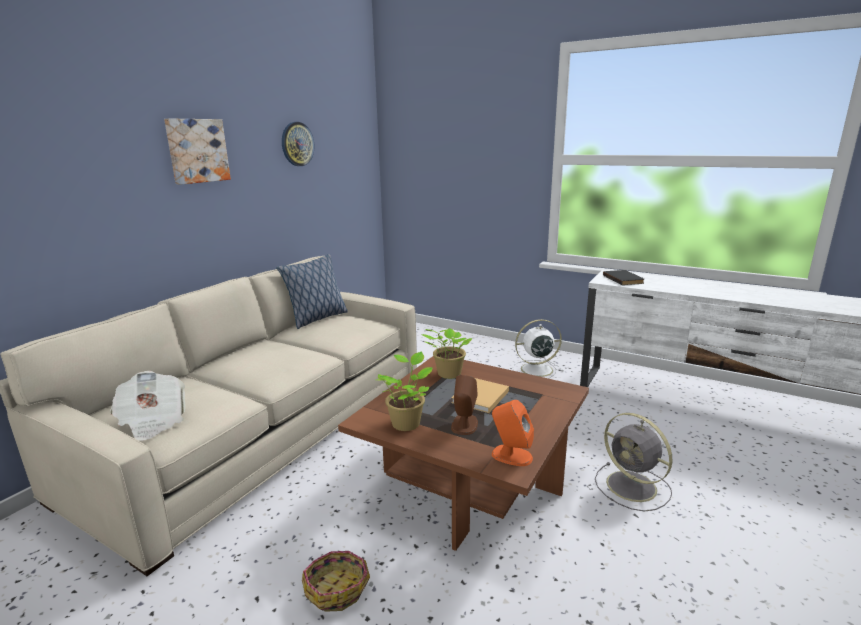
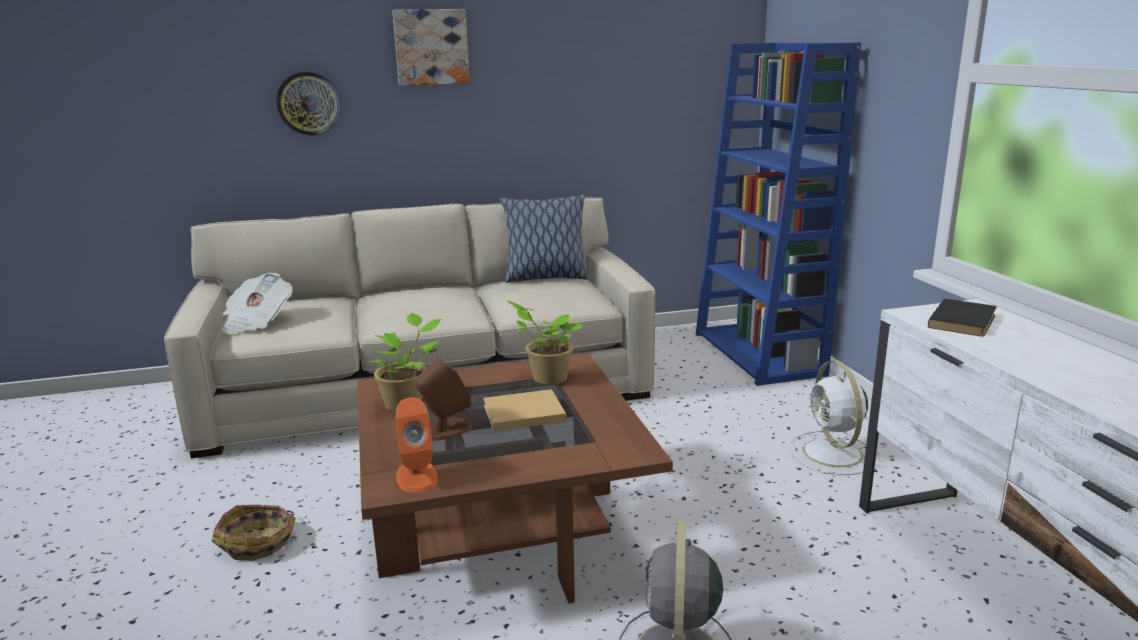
camera: 45 degrees right, 0 degrees up
wall clock [282,122,314,166] -> wall clock moved to [276,72,341,136]
white fan [513,319,564,379] -> white fan turned 135 degrees counterclockwise [790,361,881,475]
none -> blue bookcase [696,42,861,386]

